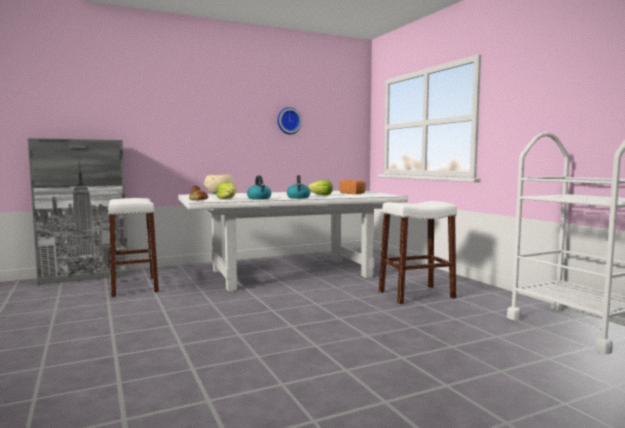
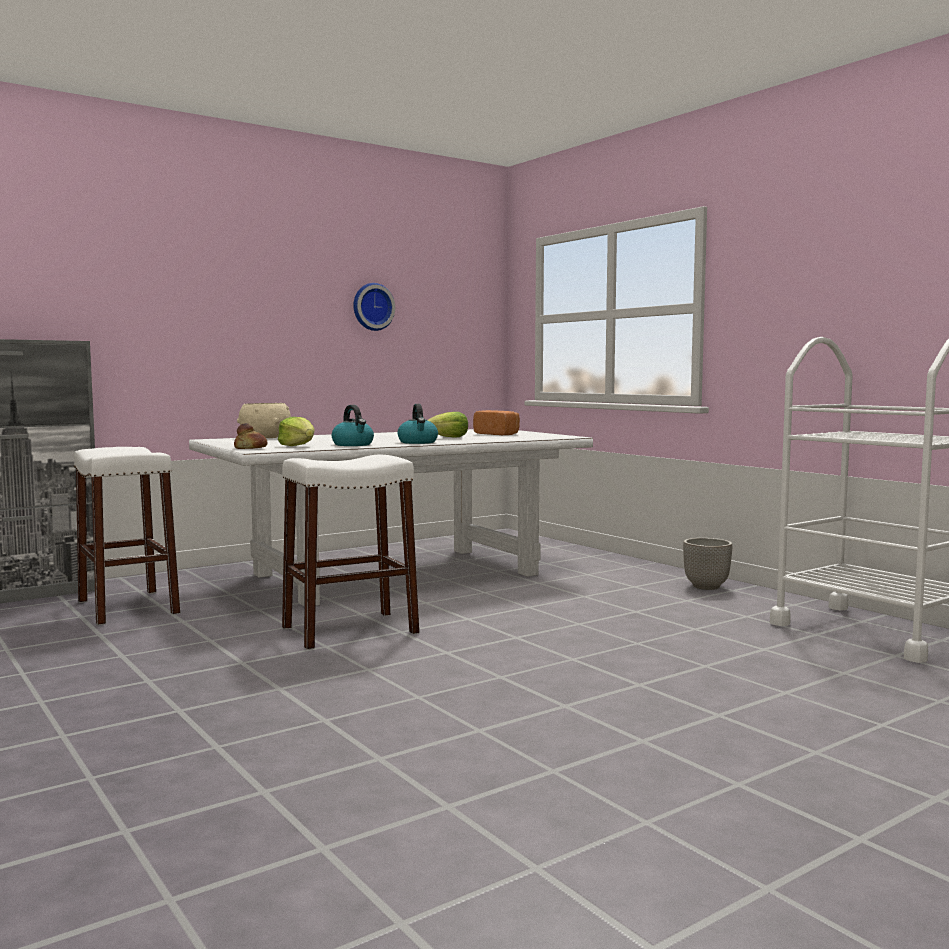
camera: 10 degrees left, 0 degrees up
white stool [379,201,457,304] -> white stool moved to [282,454,420,650]
none -> planter [683,538,732,590]

